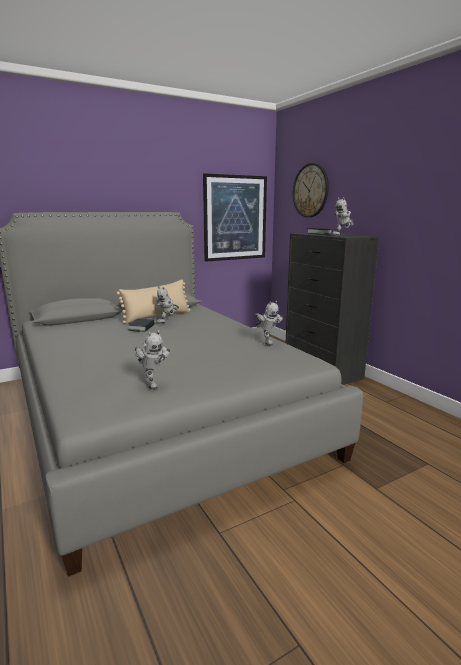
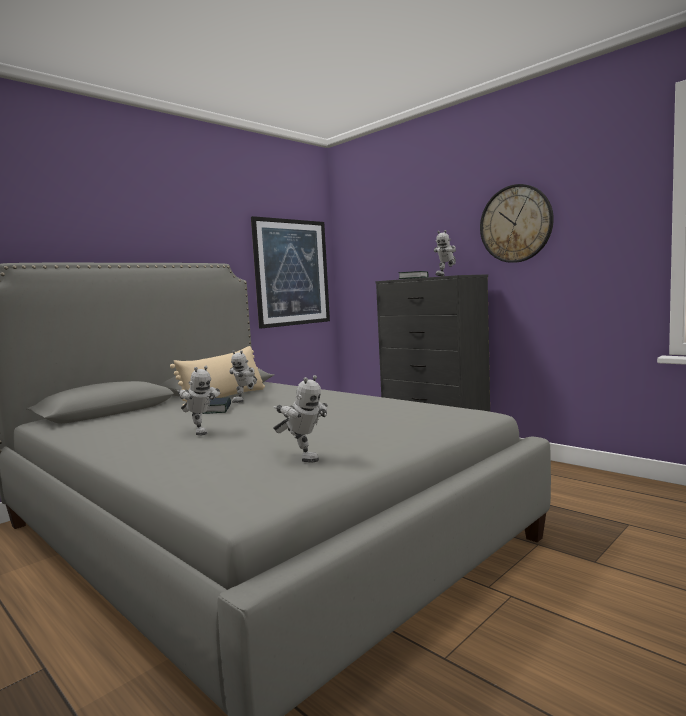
camera: 15 degrees left, 10 degrees down
toy robot [255,301,283,345] -> toy robot moved to [177,366,220,436]
wall clock [293,163,329,217] -> wall clock moved to [480,184,554,263]

